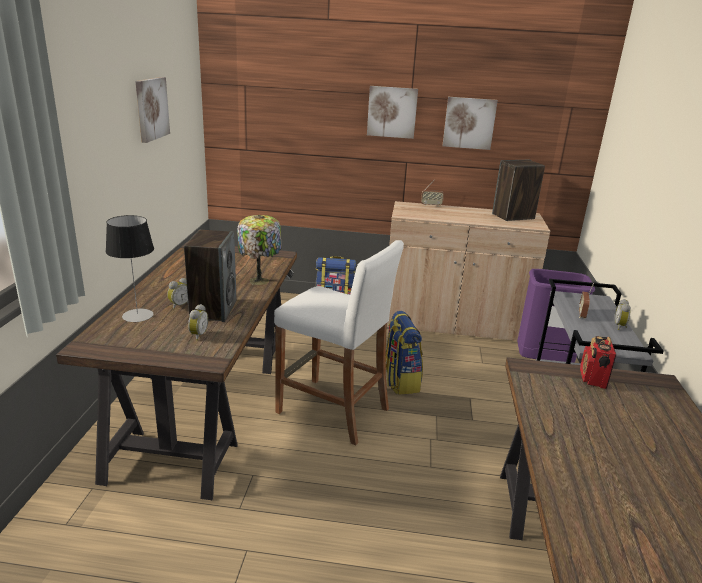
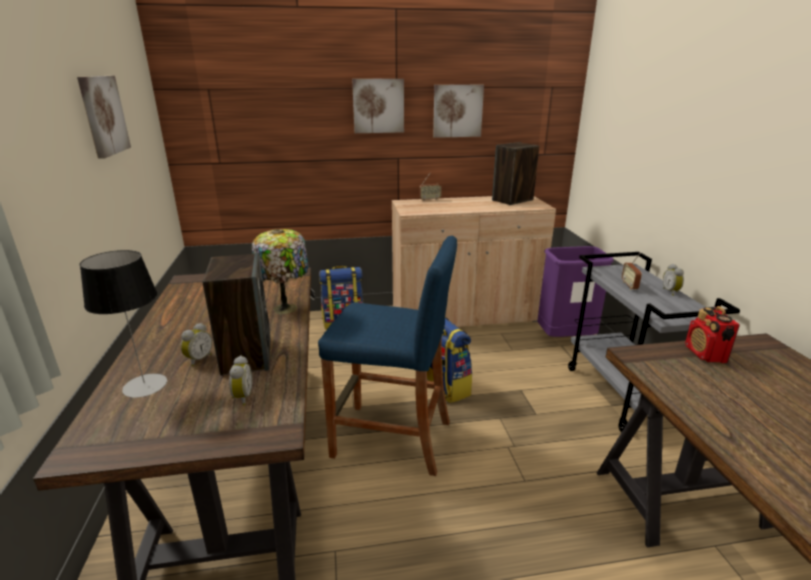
camera: 15 degrees left, 0 degrees up
white stool [274,240,404,445] -> blue stool [318,236,457,476]

